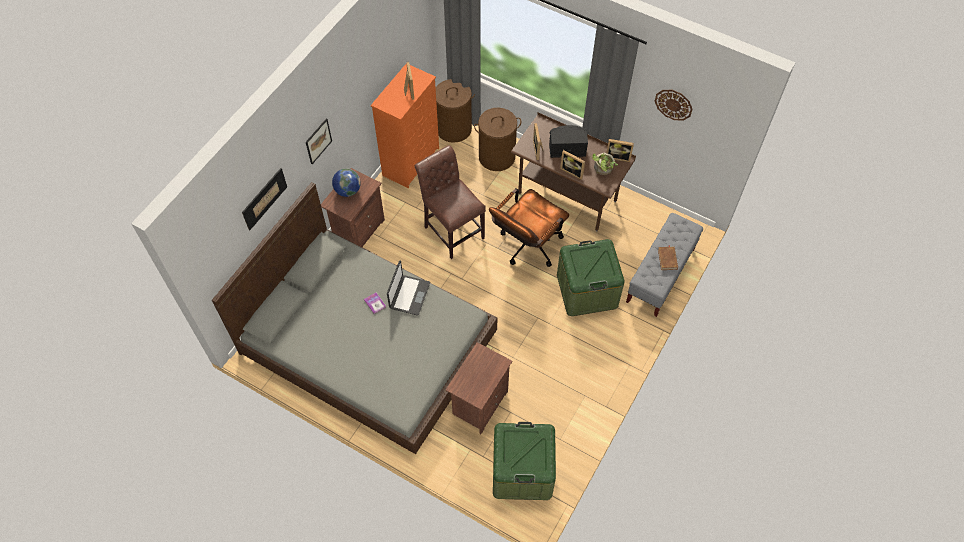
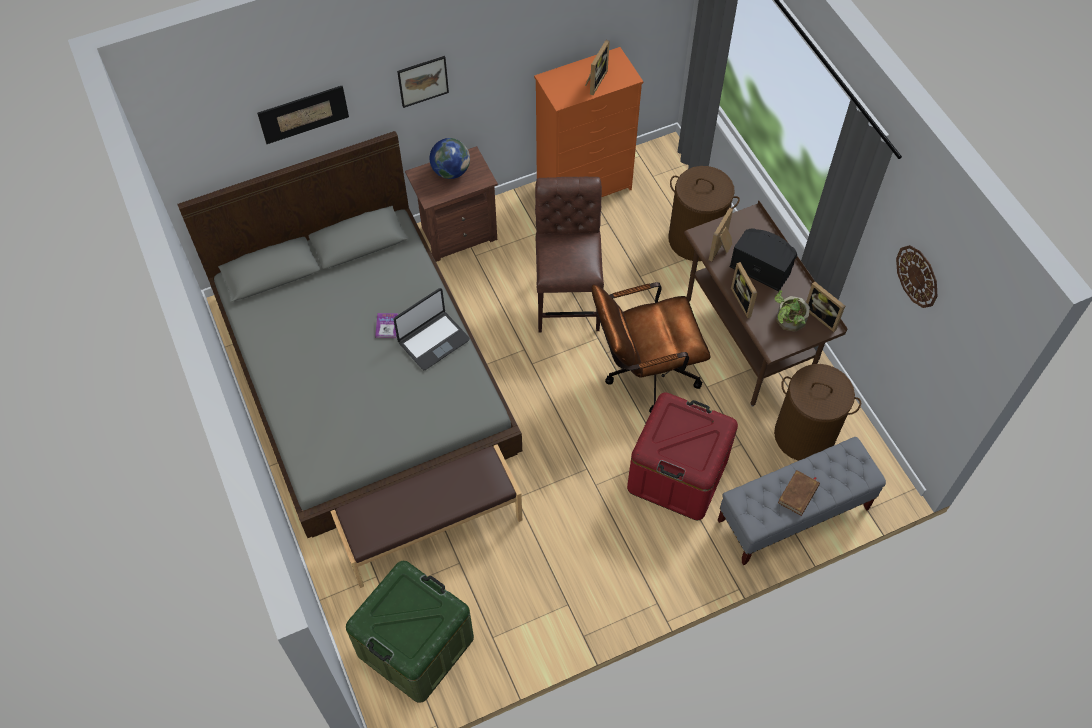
camera: 35 degrees right, 0 degrees up
brown laundry basket [436,79,475,143] -> brown laundry basket moved to [774,364,861,461]
brown nightstand [445,342,512,434] -> brown bench [330,444,522,588]
green storage box [557,239,625,316] -> red storage box [627,392,738,520]

